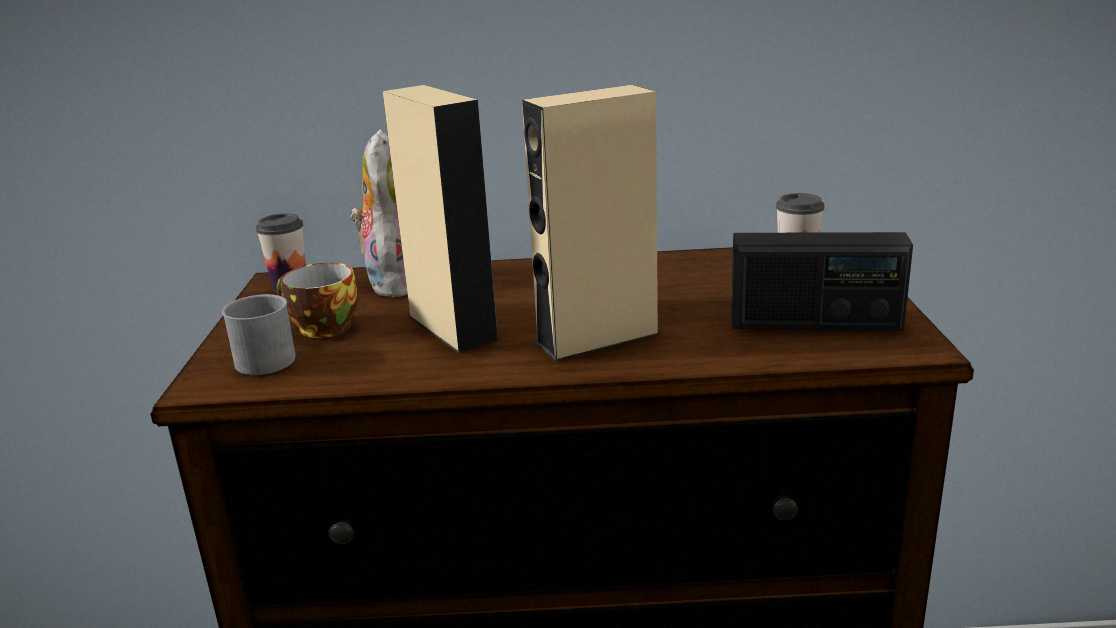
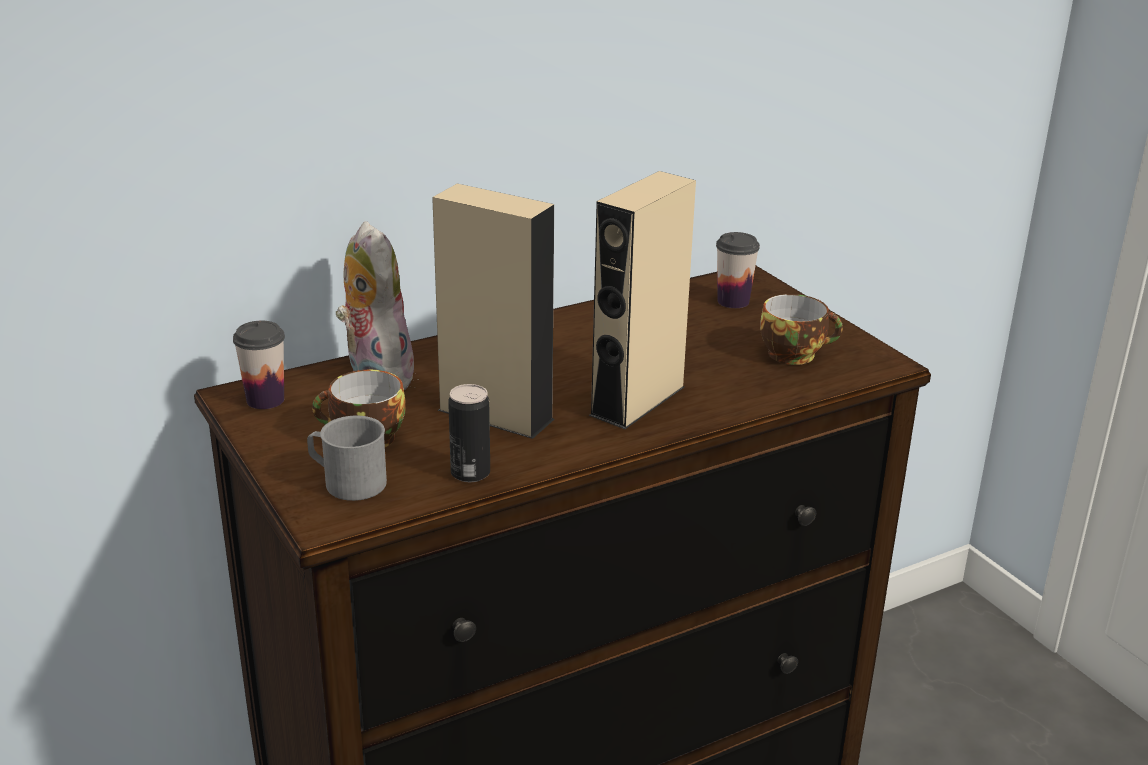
camera: 30 degrees left, 5 degrees up
radio [731,232,913,331] -> cup [760,294,843,365]
none -> can [448,384,490,482]

